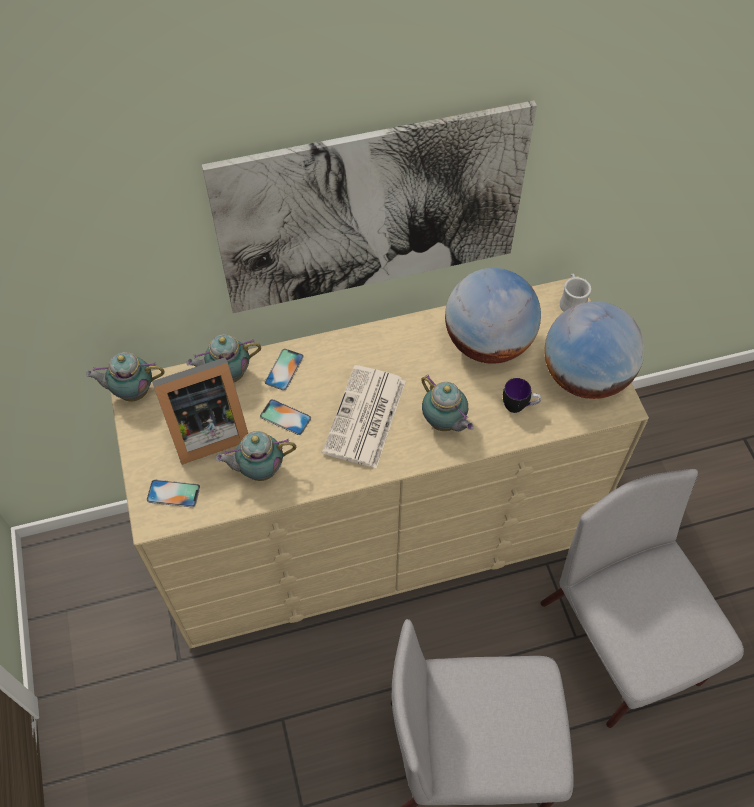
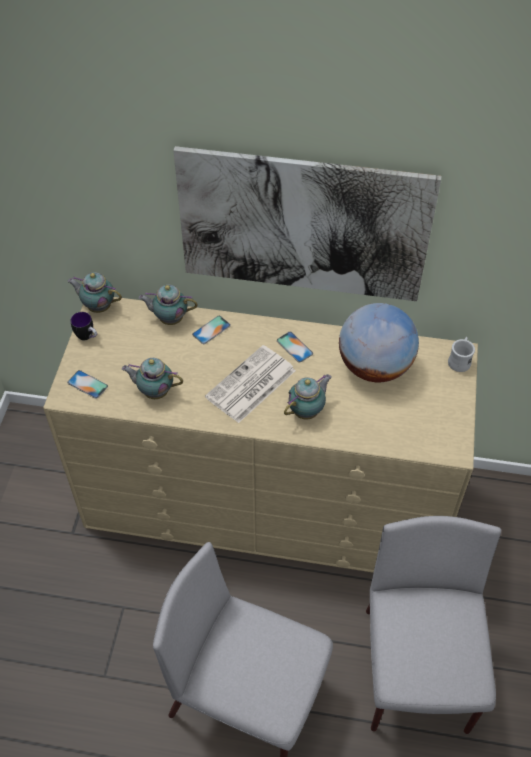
camera: 25 degrees right, 5 degrees down
picture frame [152,357,248,465] -> none
phone [260,399,311,435] -> phone moved to [277,331,313,363]
teapot [421,375,474,431] -> teapot turned 120 degrees counterclockwise [284,374,332,419]
mug [503,378,541,413] -> mug moved to [70,312,97,341]
globe [544,301,644,399] -> none

